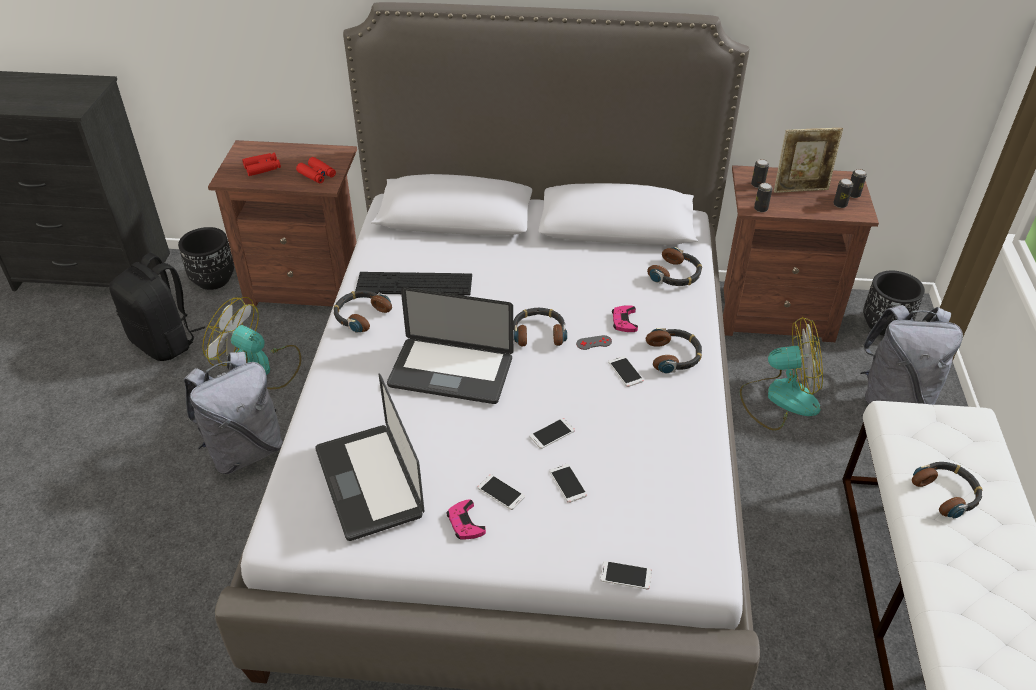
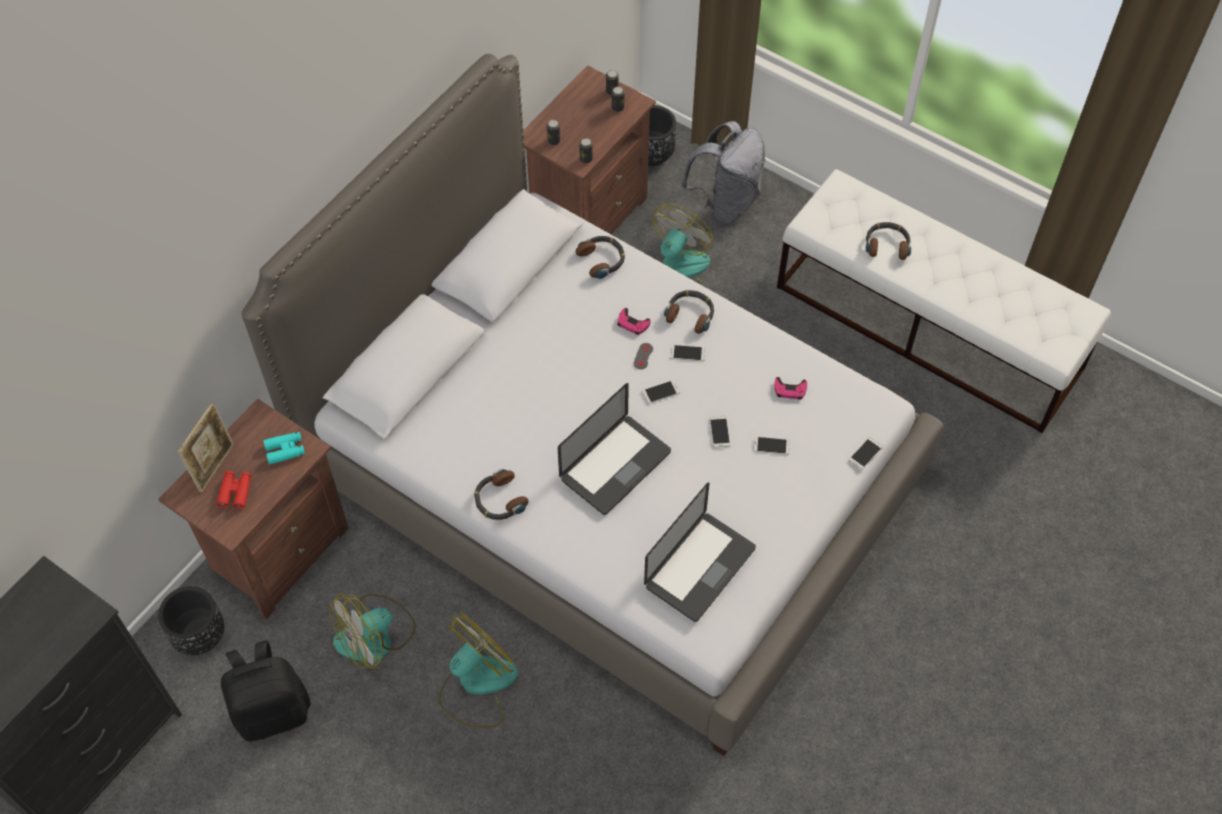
camera: 60 degrees left, 15 degrees up
grey backpack [184,352,283,474] -> fan [439,612,518,728]
red binoculars [296,157,336,183] -> turquoise binoculars [263,432,305,464]
laptop [315,374,424,541] -> laptop turned 60 degrees counterclockwise [644,482,756,622]
keyboard [355,272,472,295] -> none
pink game controller [446,499,486,539] -> pink game controller moved to [774,377,807,400]
phone [477,474,525,510] -> phone moved to [642,380,680,404]
headphones [513,308,567,347] -> none
picture frame [774,128,843,193] -> picture frame moved to [178,402,234,493]

